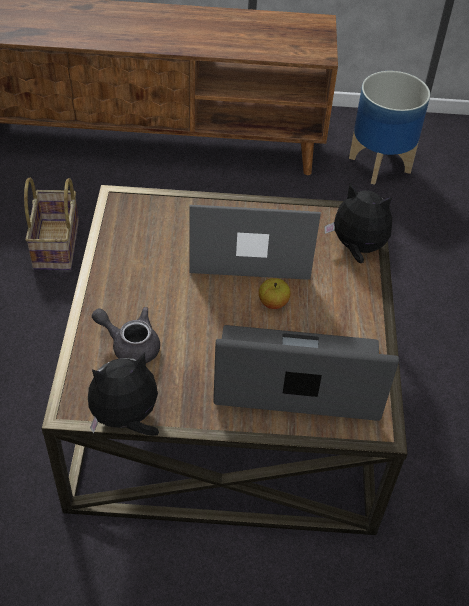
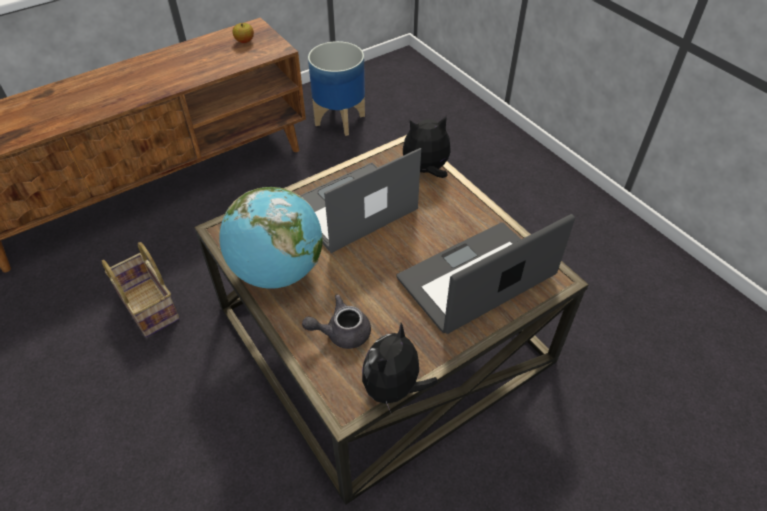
camera: 35 degrees left, 0 degrees up
apple [259,278,291,309] -> apple moved to [233,23,254,43]
none -> globe [219,187,323,289]

